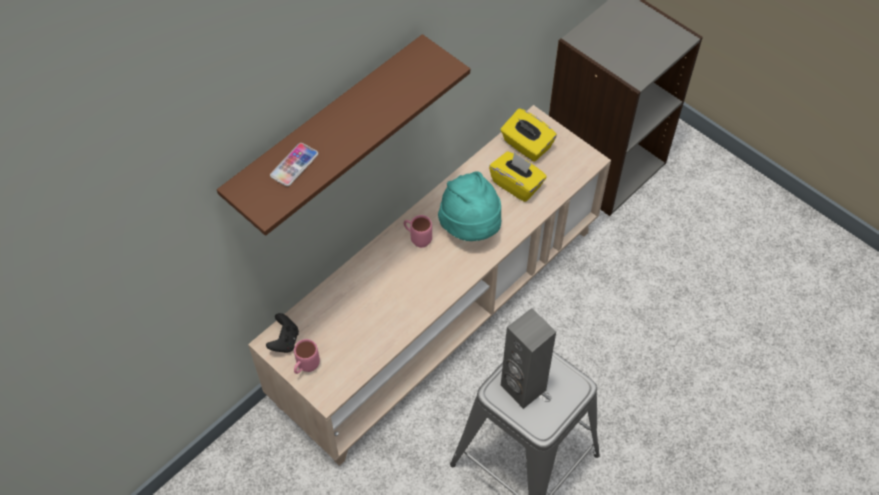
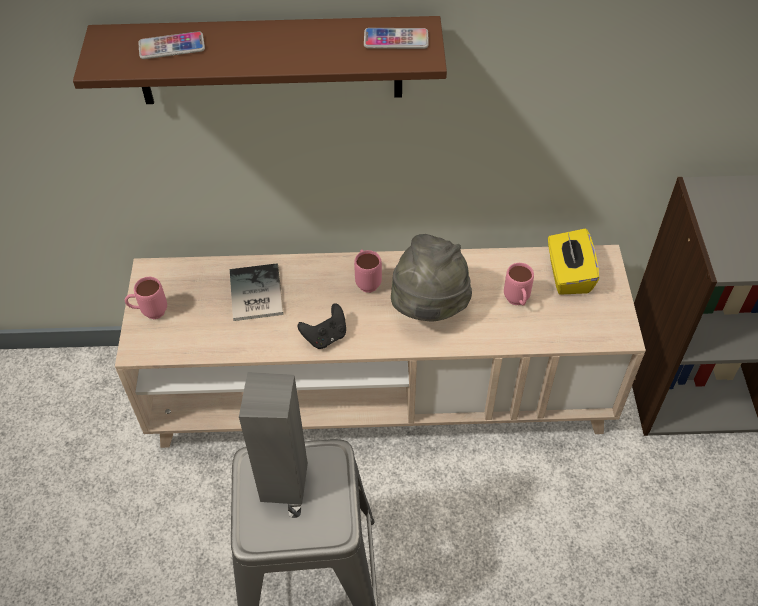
camera: 45 degrees right, 5 degrees down
black game controller [266,313,299,353] -> black game controller moved to [297,303,346,349]
turquoise hat [438,171,501,241] -> grey hat [391,234,472,322]
yellow tissue box [489,152,547,202] -> pink mug [504,263,534,305]
none -> book [230,263,284,321]
none -> phone [364,28,428,49]

